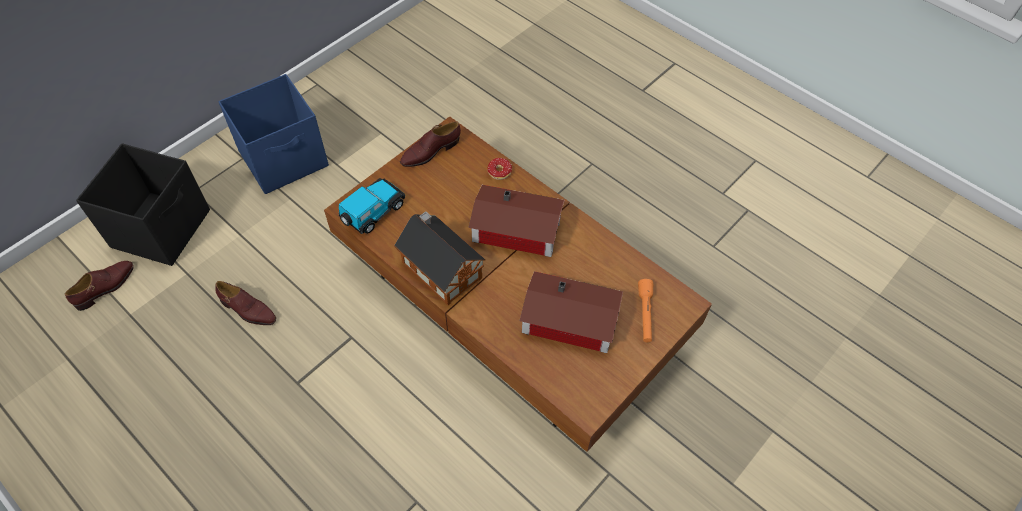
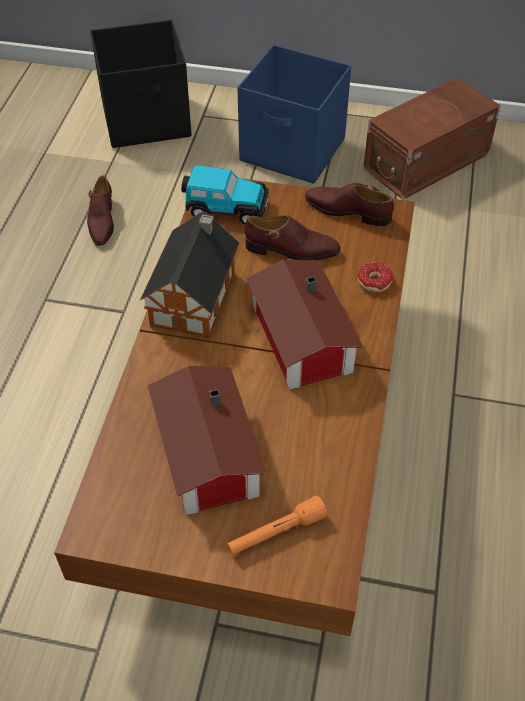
camera: 60 degrees right, 5 degrees down
brown shoe [65,261,134,311] -> brown shoe moved to [245,215,341,261]
none -> brown storage box [363,77,501,200]

